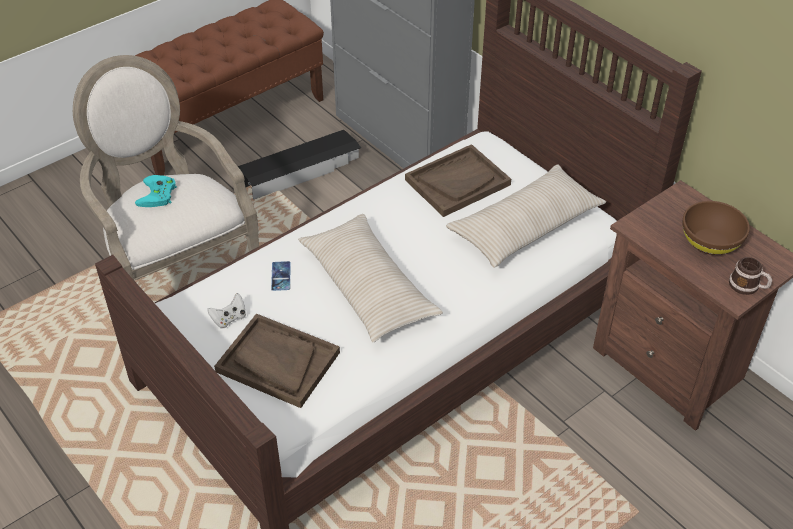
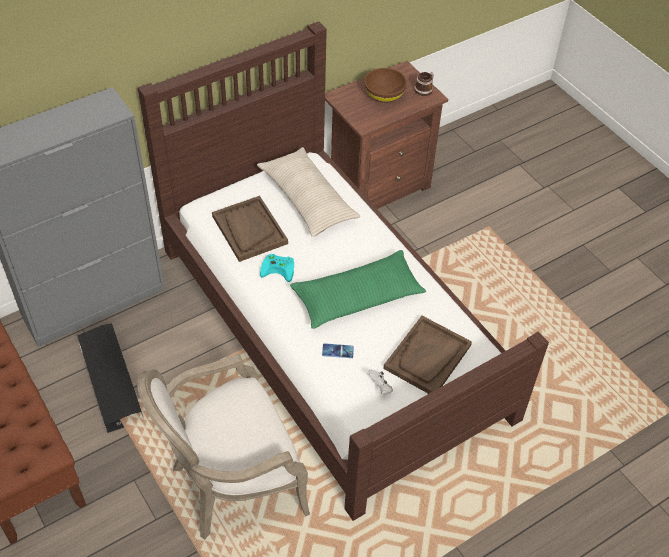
camera: 85 degrees left, 5 degrees up
turquoise game controller [135,175,177,207] -> turquoise game controller moved to [260,254,294,282]
beige pillow [298,214,443,343] -> green pillow [290,250,426,329]

